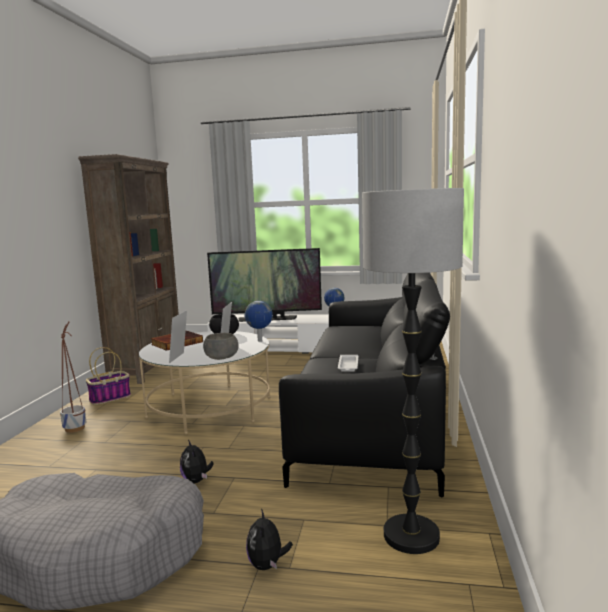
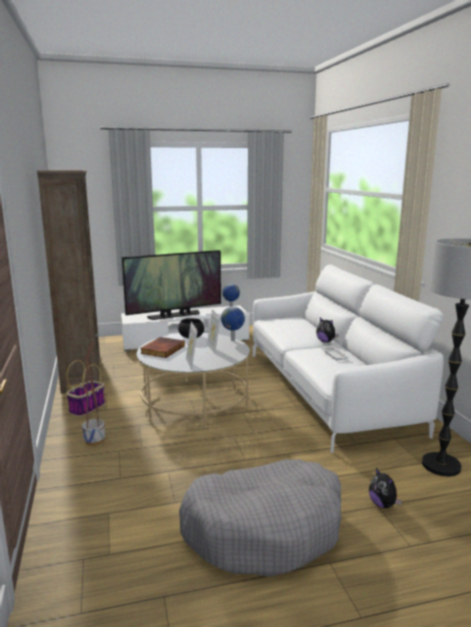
camera: 25 degrees left, 5 degrees up
plush toy [180,439,214,483] -> plush toy moved to [316,317,339,343]
grey bowl [203,333,238,360] -> none
black sofa [279,273,450,497] -> white sofa [253,264,444,453]

